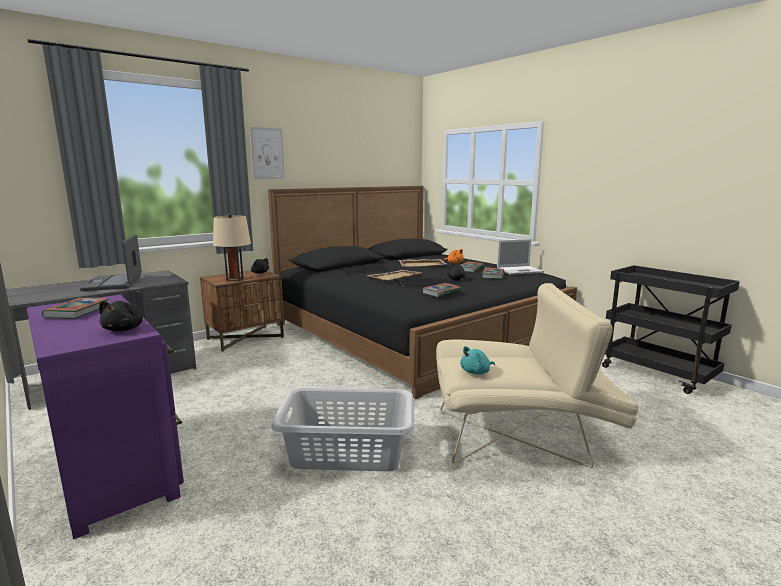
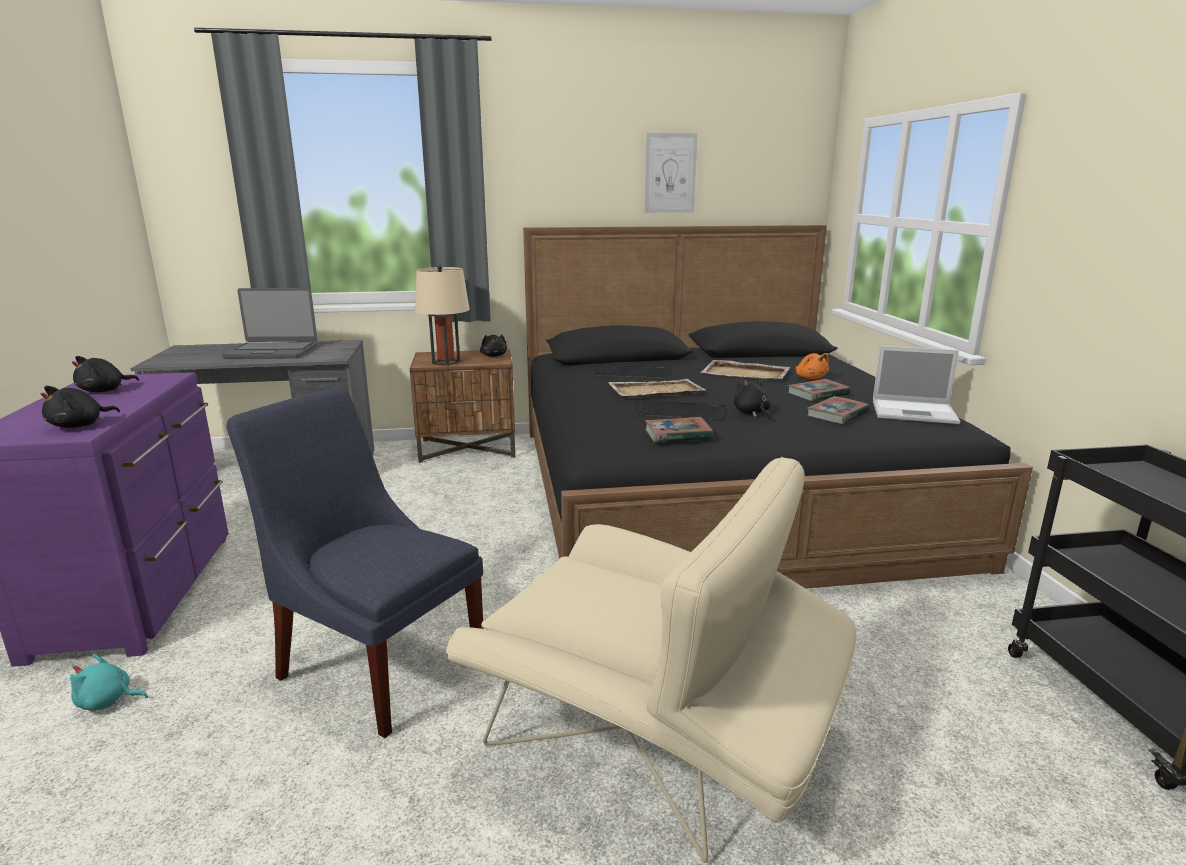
camera: 30 degrees right, 5 degrees up
book [42,298,109,319] -> black plush toy [72,356,139,392]
laptop [80,234,142,291] -> laptop turned 105 degrees counterclockwise [222,288,317,359]
picture [250,127,285,179] -> picture moved to [645,133,698,213]
grey laundry basket [271,387,414,471] -> blue chair [227,388,484,738]
turquoise plush toy [460,346,495,375] -> turquoise plush toy moved to [70,654,148,711]

